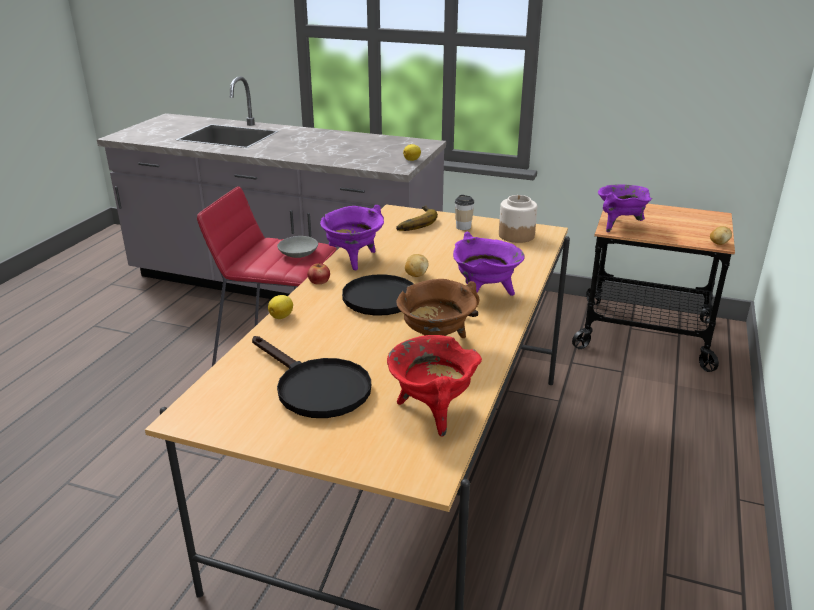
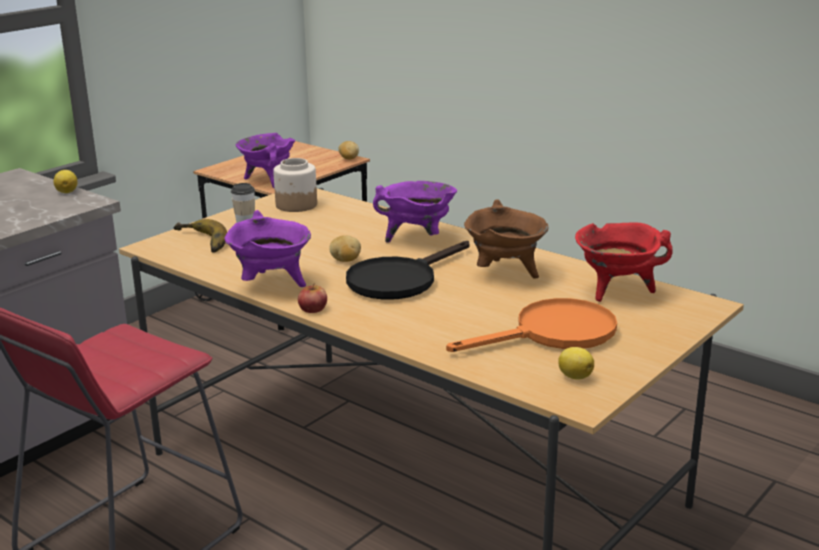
camera: 70 degrees left, 5 degrees down
black frying pan [252,336,371,418] -> orange frying pan [446,298,617,352]
lemon [268,295,293,319] -> lemon moved to [558,347,594,379]
grey bowl [277,236,318,258] -> none

